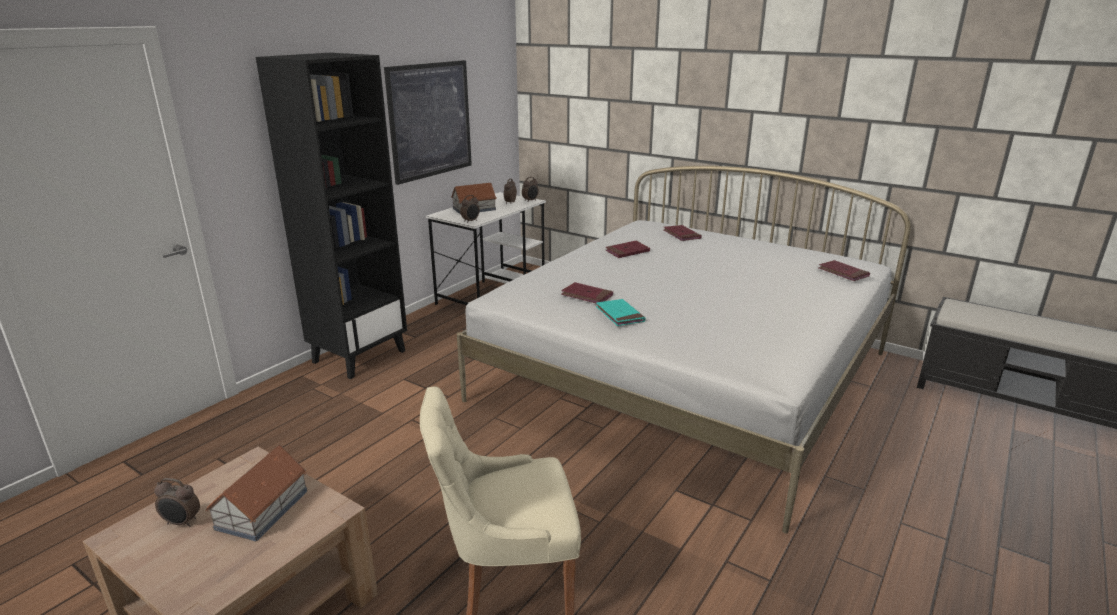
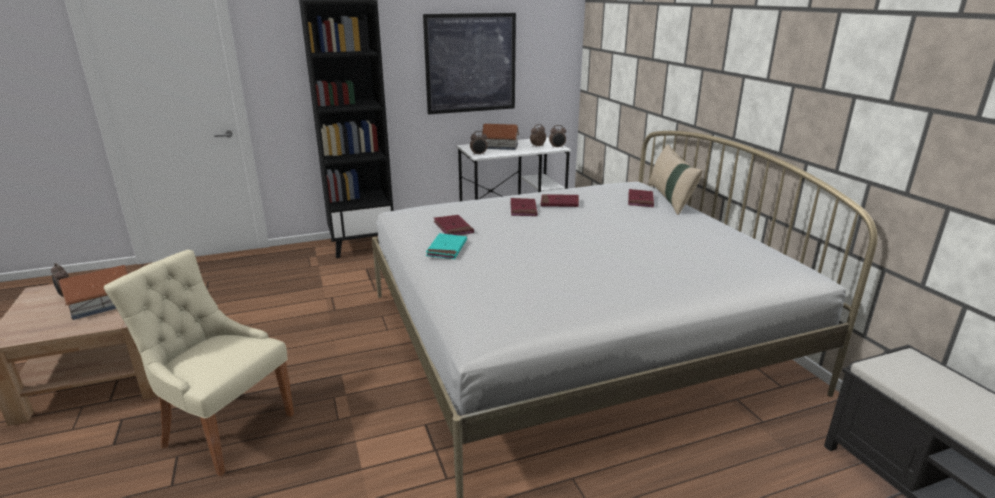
camera: 35 degrees right, 0 degrees up
red book [818,260,870,281] -> red book moved to [510,198,537,216]
none -> beige pillow [649,144,703,215]

